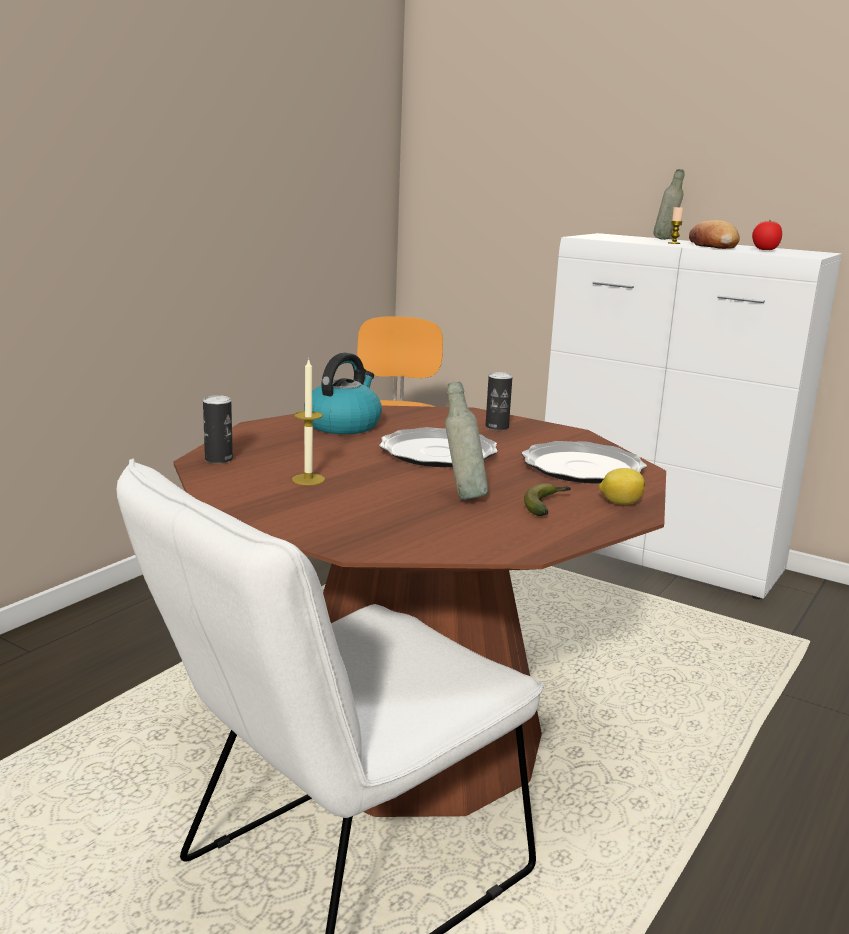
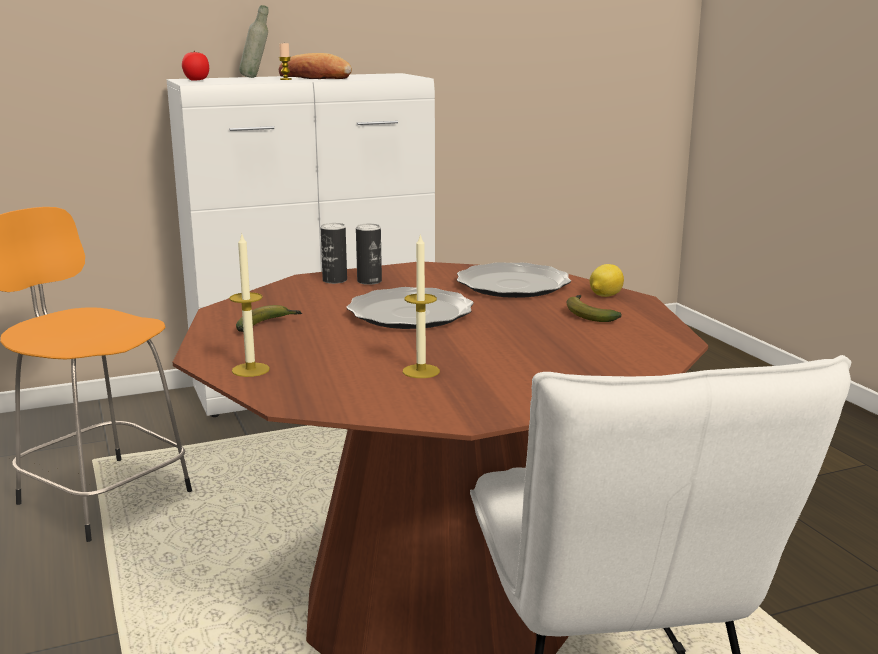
camera: 55 degrees left, 0 degrees up
can [203,395,233,464] -> can moved to [321,223,347,284]
kettle [304,352,382,434] -> banana [236,305,302,332]
grey bottle [445,382,488,500] -> none
tomato [752,220,782,250] -> tomato moved to [182,51,209,81]
none -> candle [229,232,270,377]

